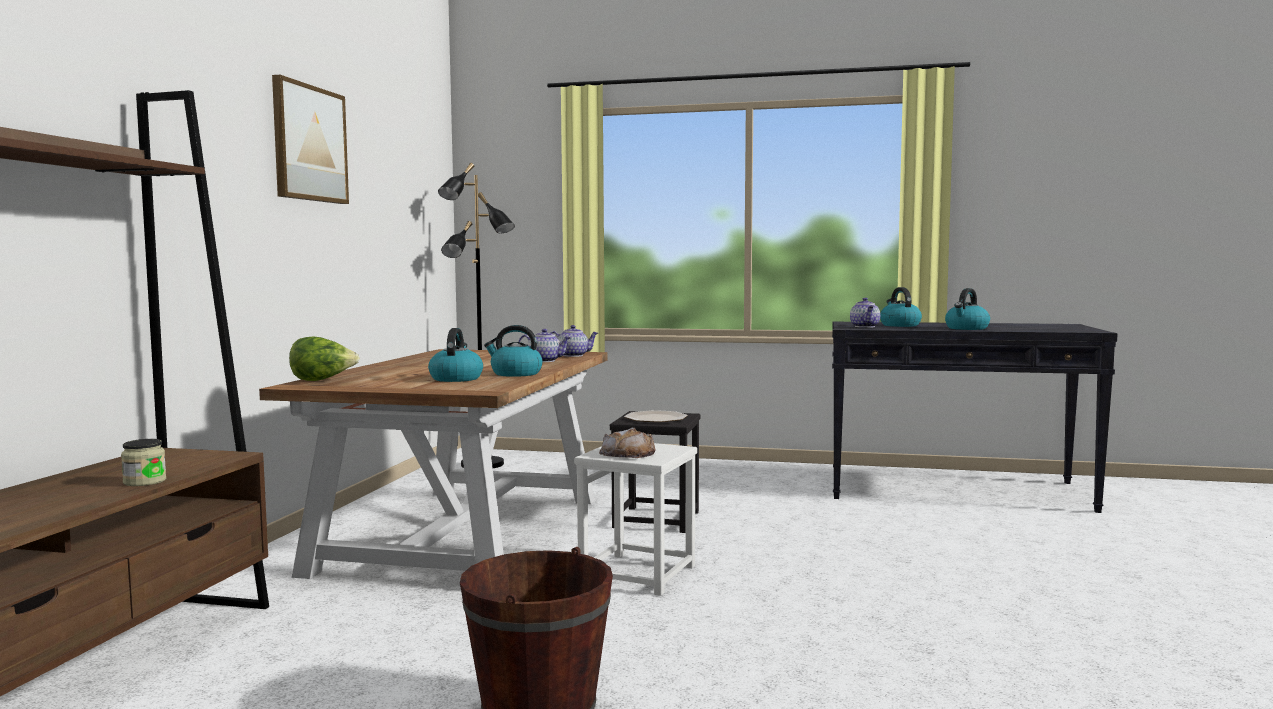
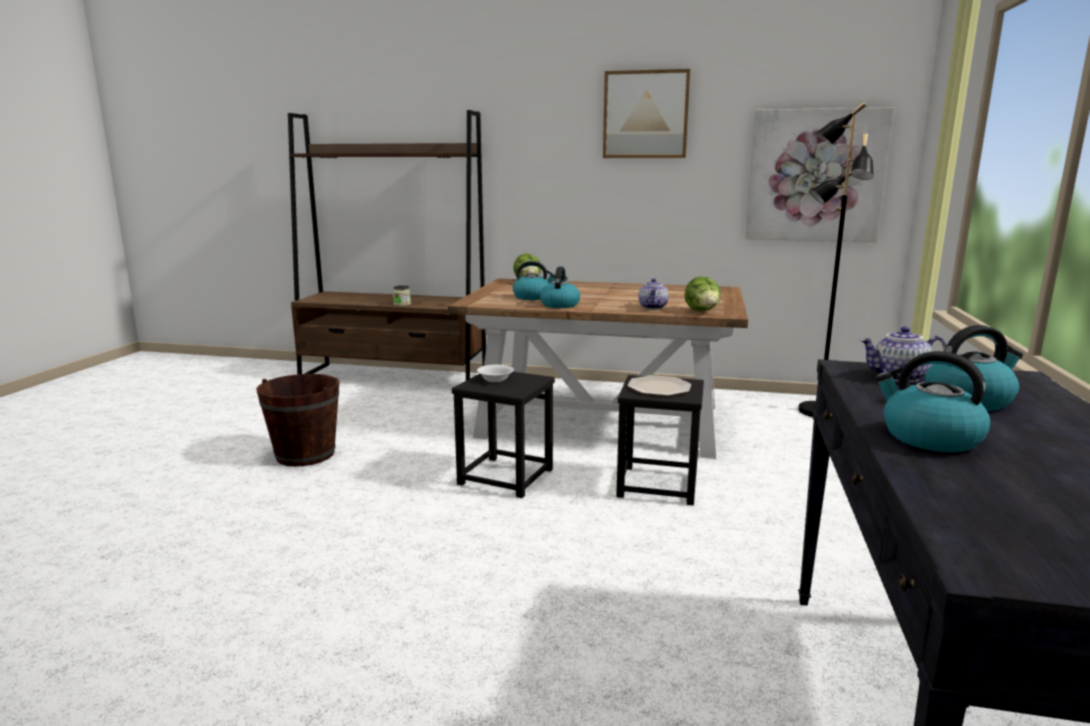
camera: 90 degrees right, 10 degrees up
teapot [551,325,598,357] -> lettuce [684,276,721,311]
white stool [575,443,697,596] -> black stool [452,372,555,498]
bread [599,428,656,458] -> white bowl [477,365,514,382]
none -> picture [745,108,894,242]

